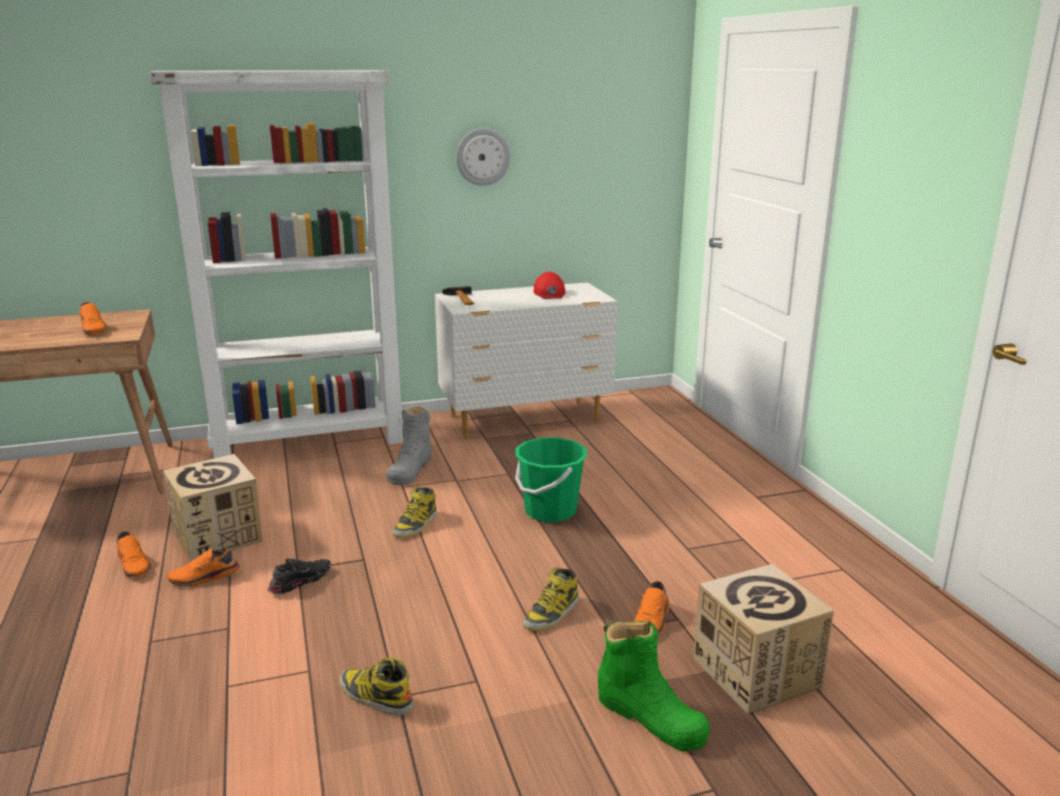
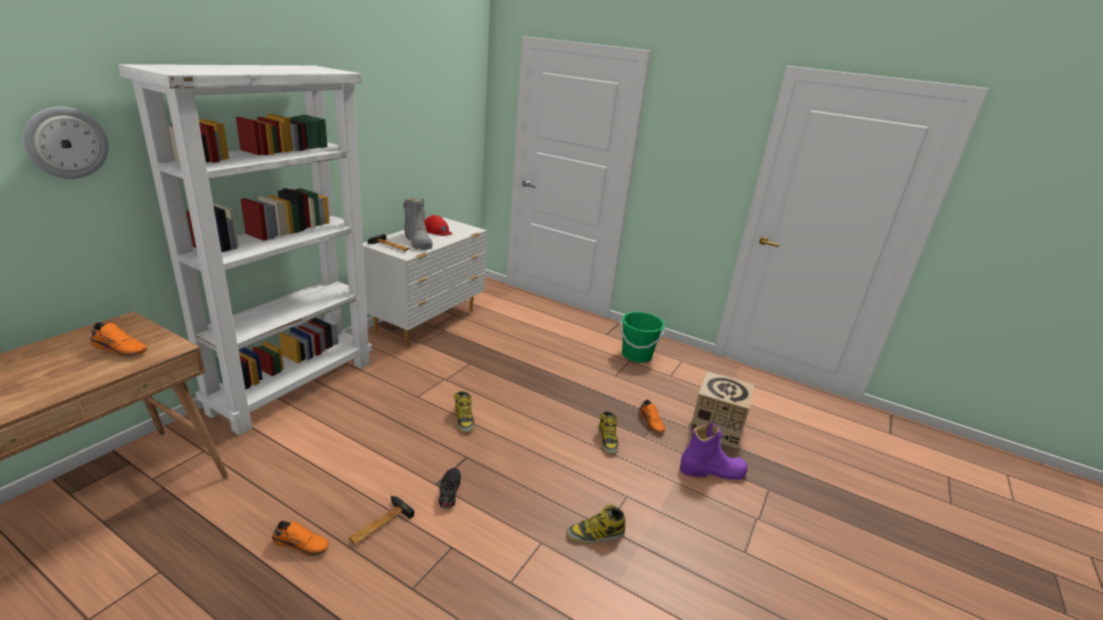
camera: 45 degrees left, 5 degrees up
cardboard box [163,454,263,561] -> none
orange shoe [167,548,240,587] -> hammer [349,496,414,544]
grey boot [386,407,432,485] -> grey boot moved to [403,198,433,250]
wall clock [456,128,510,186] -> wall clock moved to [23,107,109,179]
green bucket [515,437,588,522] -> green bucket moved to [620,312,665,363]
green boot [598,621,710,752] -> purple boot [680,422,748,480]

